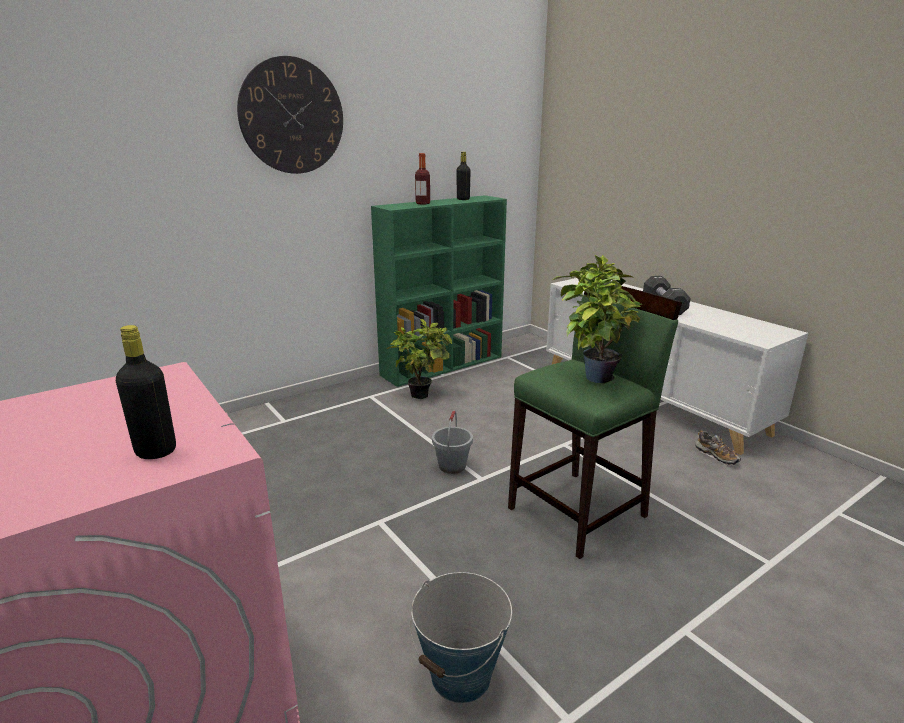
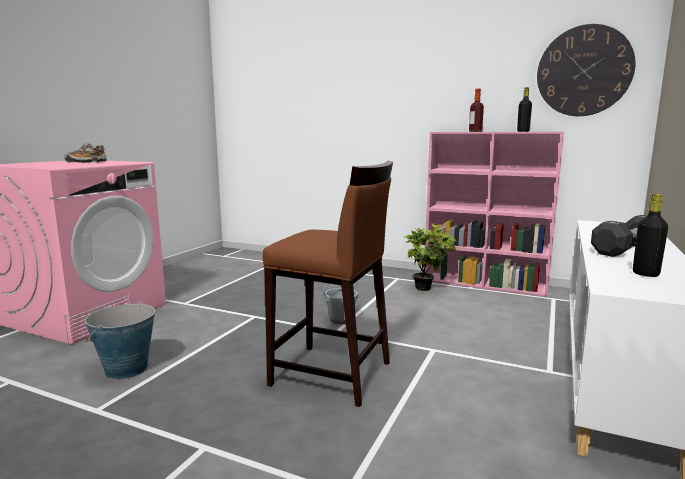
camera: 60 degrees right, 10 degrees down
black bottle [116,325,176,459] -> black bottle moved to [633,194,668,277]
wall clock [237,56,343,174] -> wall clock moved to [537,24,635,116]
green bookcase [371,195,507,387] -> pink bookcase [425,132,564,297]
green stool [508,286,682,559] -> brown stool [262,160,393,407]
potted plant [553,255,643,384] -> none
shoe [696,430,741,466] -> shoe moved to [65,143,107,163]

